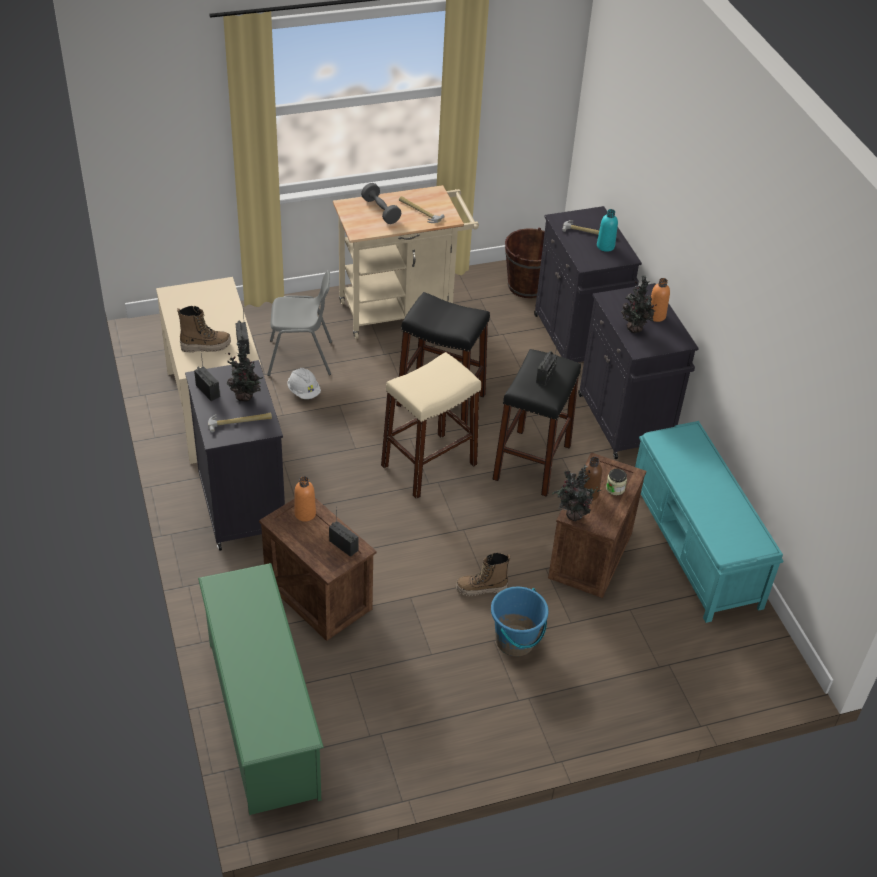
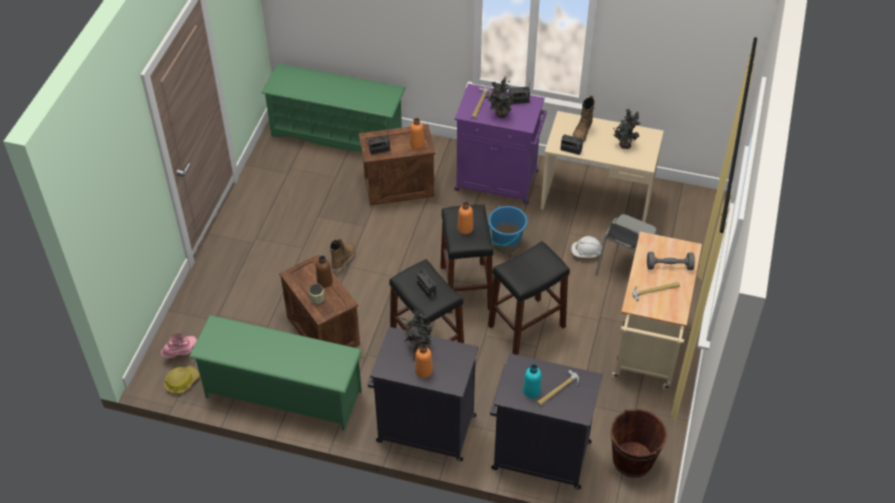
camera: 125 degrees right, 5 degrees up
black cabinet [185,360,285,551] -> purple cabinet [454,84,547,205]
beige stool [381,352,481,499] -> black stool [441,205,494,313]
blue bucket [491,587,549,656] -> blue bucket moved to [488,206,527,253]
potted plant [552,465,603,521] -> potted plant moved to [612,109,641,149]
turquoise bench [635,421,783,623] -> green shoe rack [189,315,362,431]
none -> pink boot [161,332,197,358]
none -> hard hat [164,366,200,394]
none -> orange bottle [458,202,473,234]

